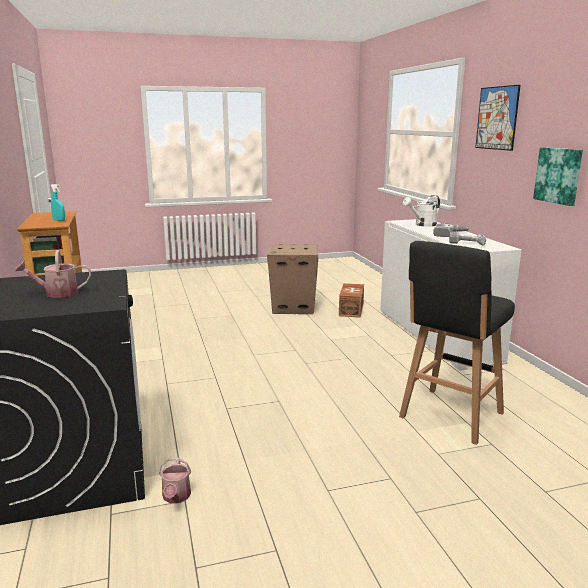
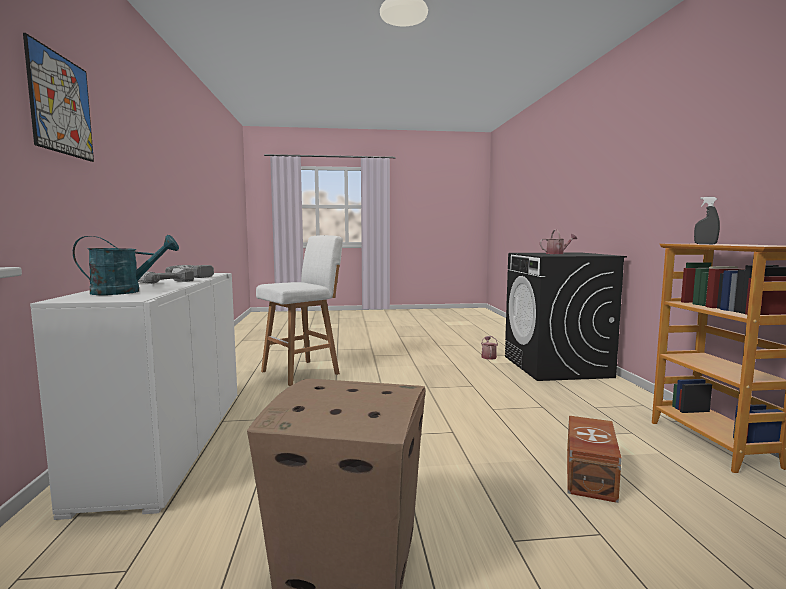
camera: 170 degrees left, 10 degrees down
turquoise spray bottle [51,184,65,221] -> grey spray bottle [694,197,720,244]
brown storage box [339,283,364,318] -> brown storage box moved to [567,416,622,503]
black stool [399,241,515,445] -> white stool [256,235,343,386]
white watering can [403,195,440,227] -> turquoise watering can [73,235,179,295]
picture [533,147,583,206] -> none

